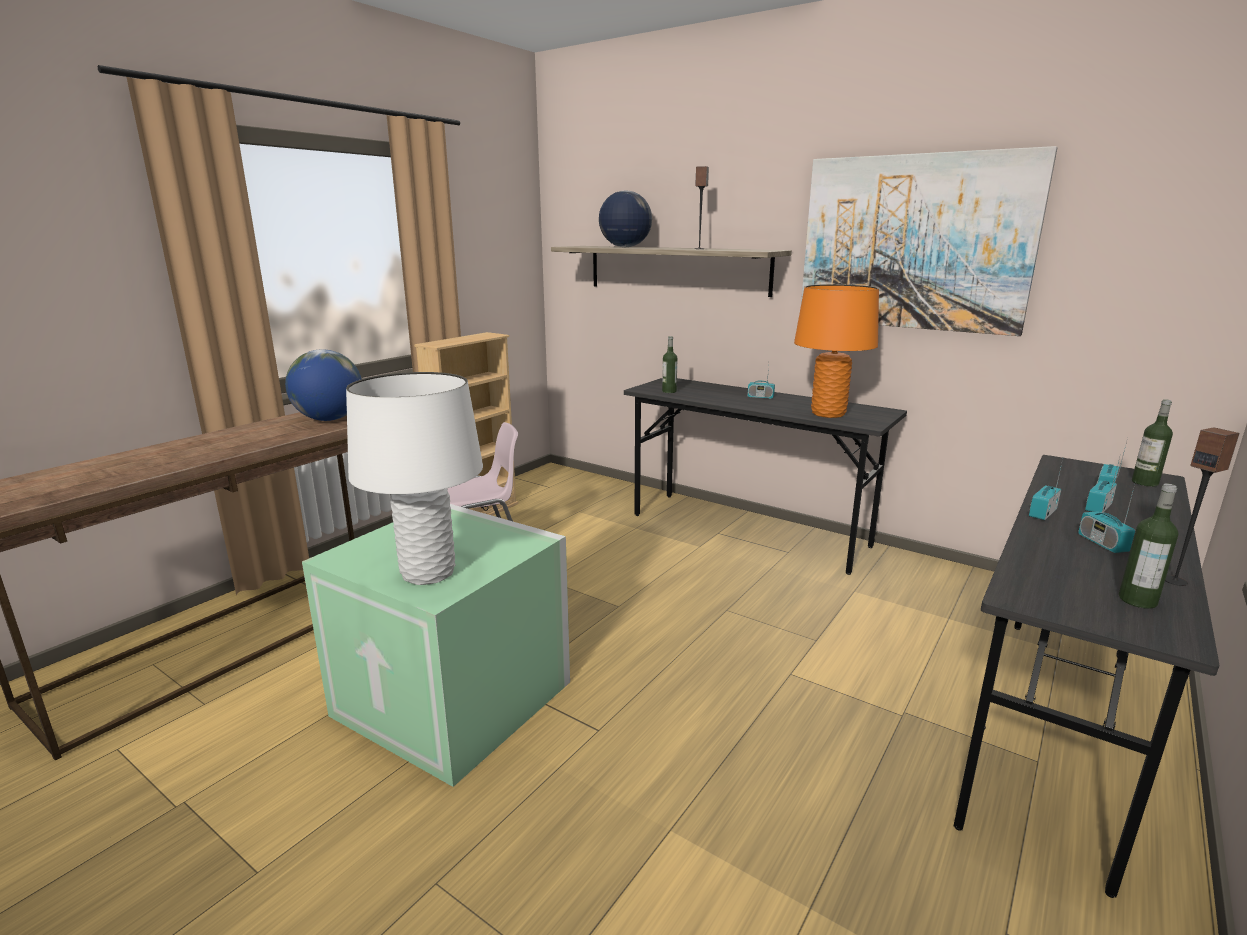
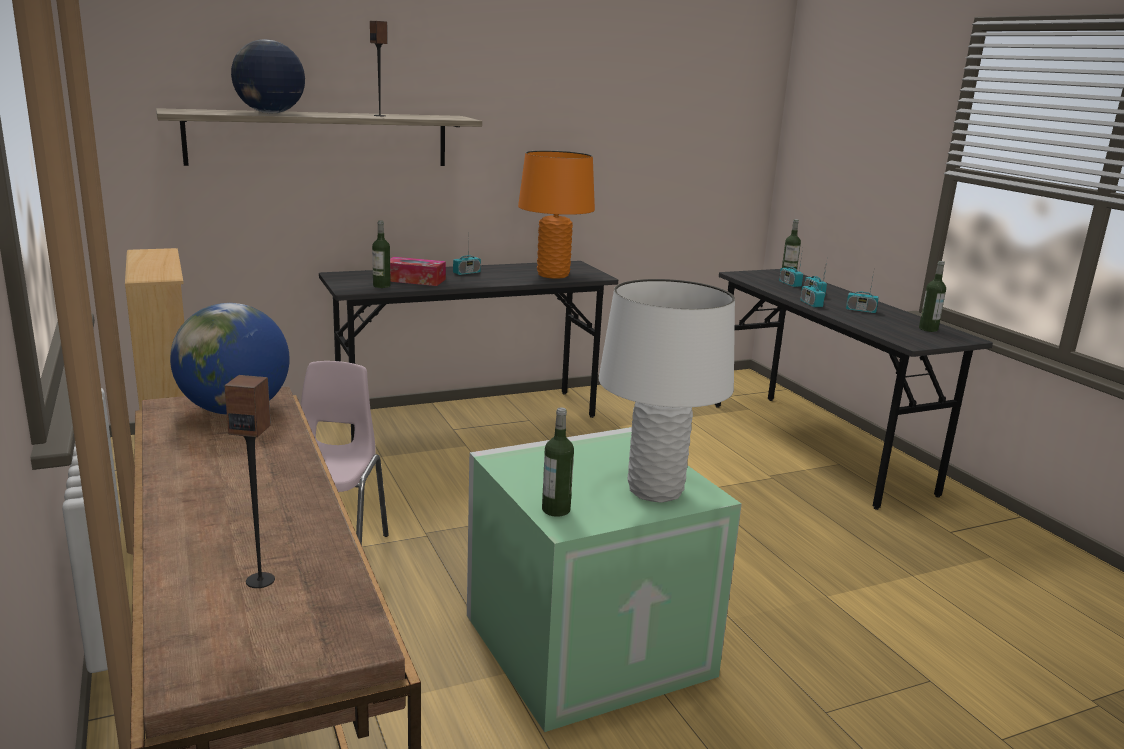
camera: 60 degrees left, 0 degrees up
picture [801,146,1057,336] -> none
speaker [1165,427,1239,586] -> speaker moved to [225,375,275,588]
none -> tissue box [390,257,446,286]
none -> bottle [542,407,574,517]

